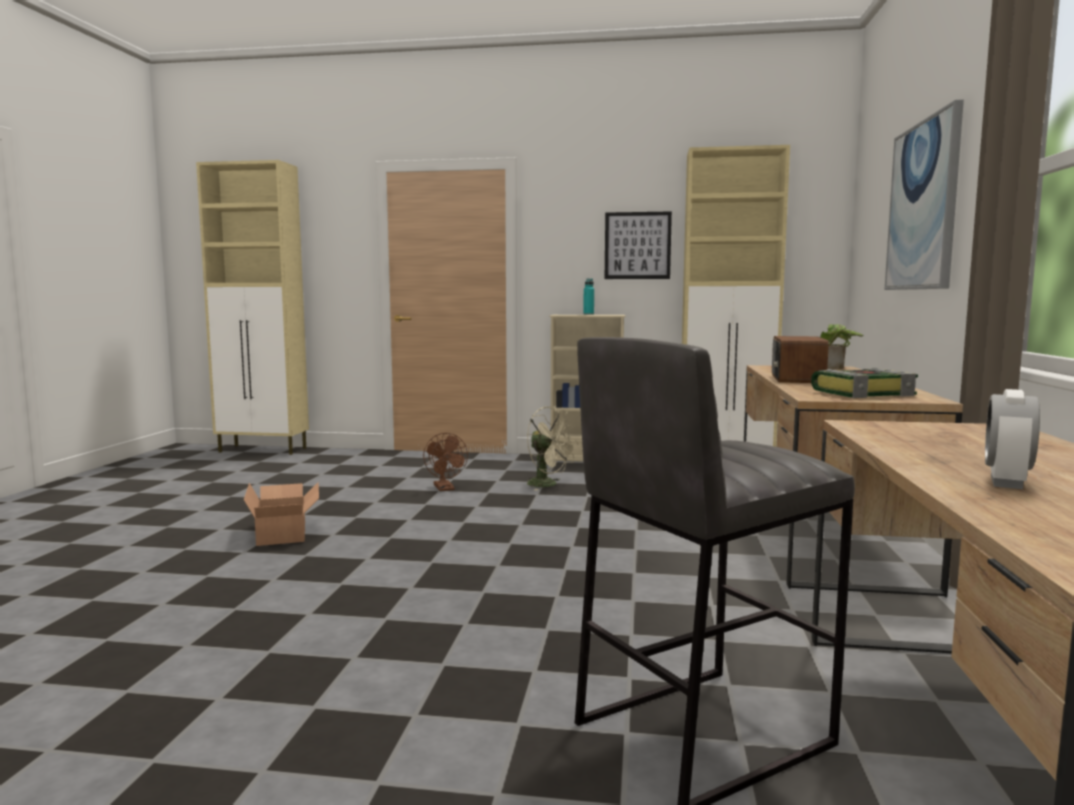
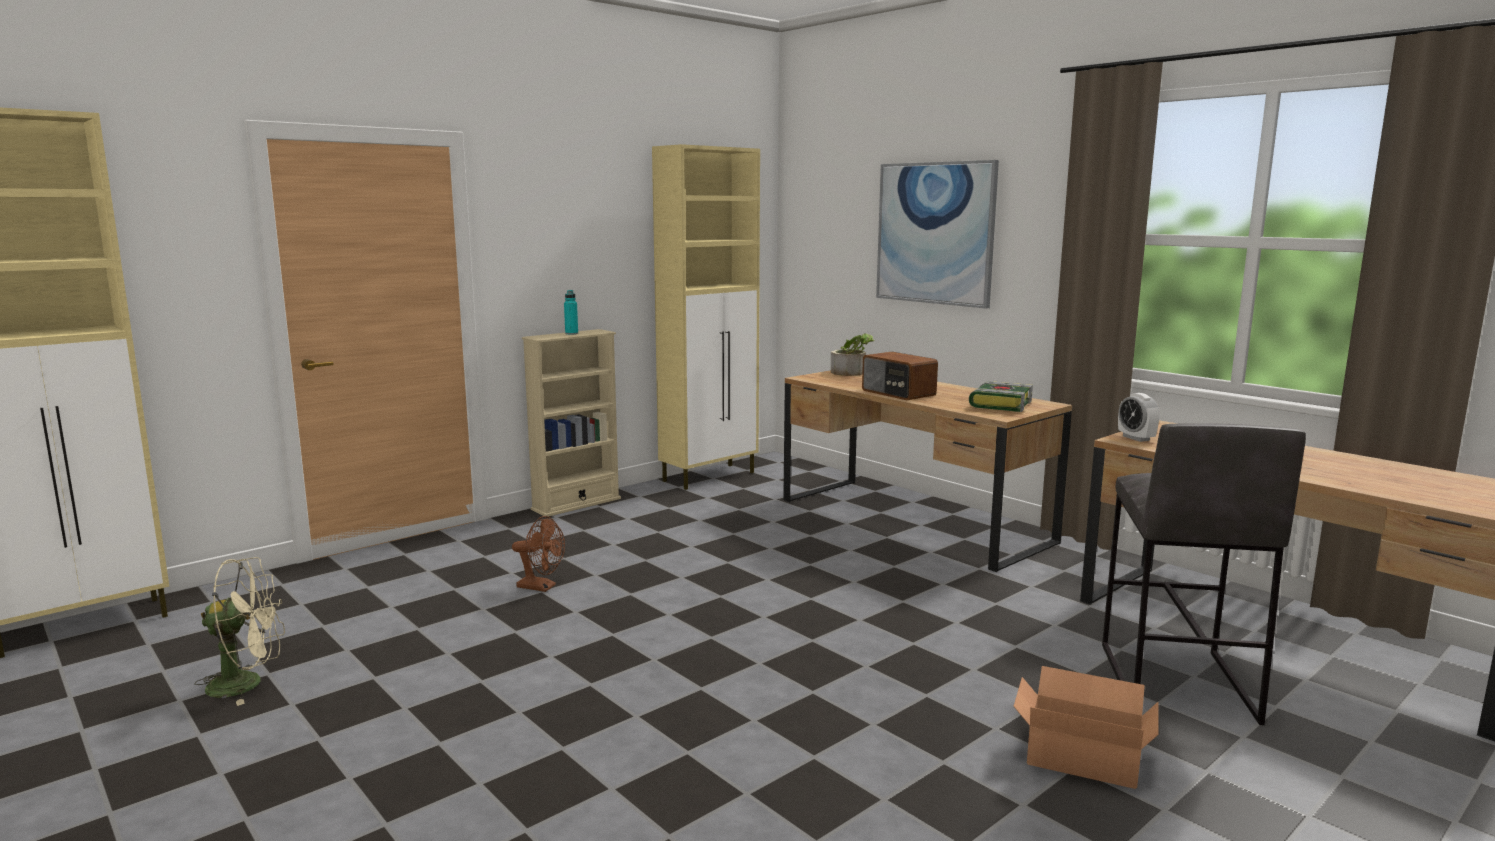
camera: 50 degrees left, 5 degrees up
cardboard box [244,482,319,546] -> cardboard box moved to [1014,666,1159,789]
beige fan [527,406,578,491] -> beige fan moved to [194,557,285,706]
picture [605,211,672,279] -> none
alarm clock [985,389,1040,489] -> alarm clock moved to [1118,393,1159,442]

